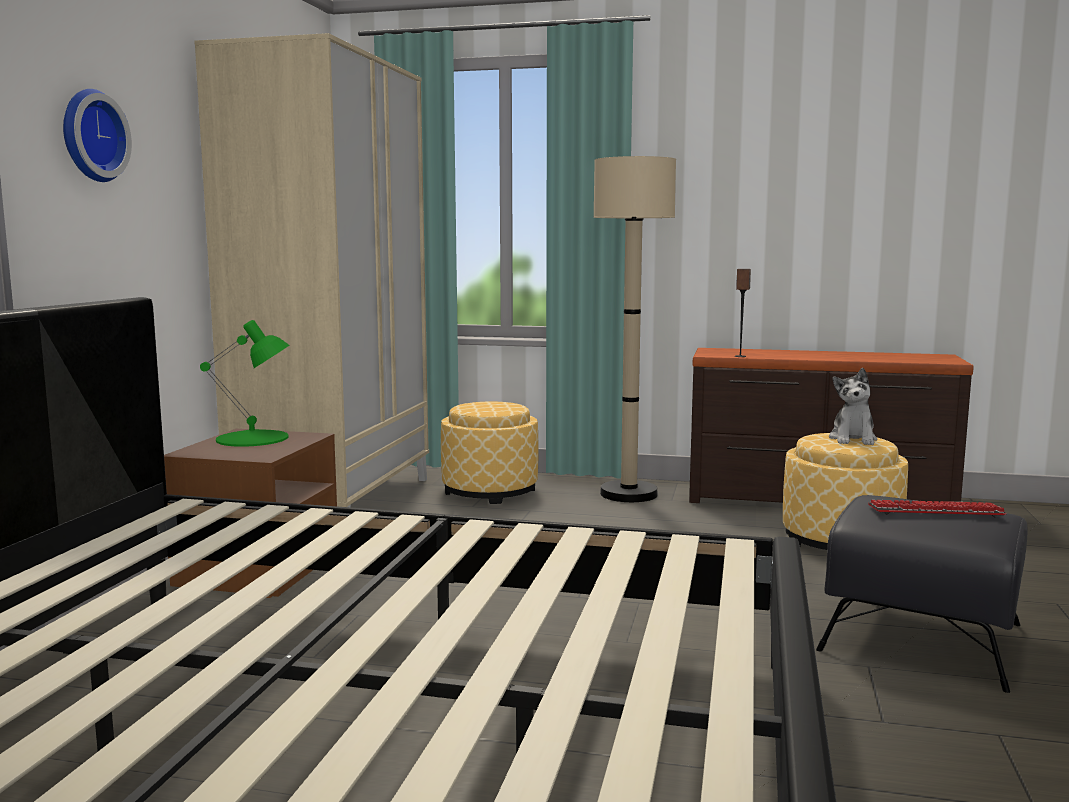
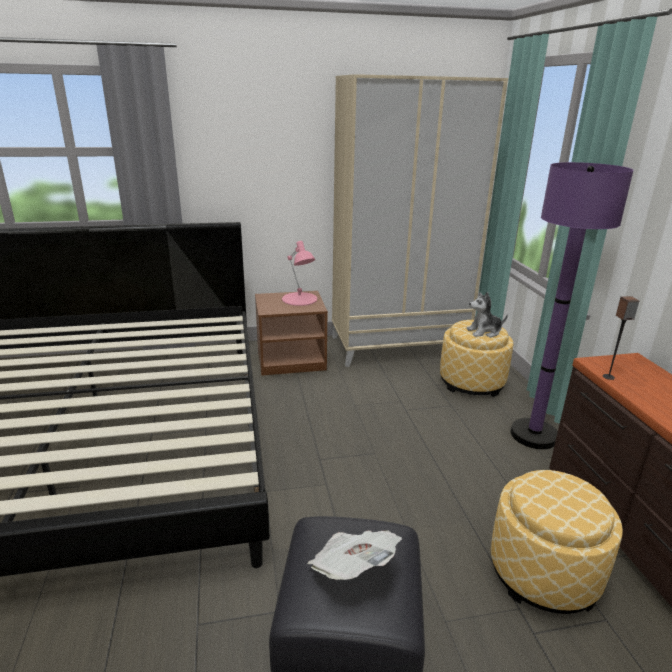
camera: 65 degrees right, 15 degrees up
wall clock [63,89,132,182] -> none
green table lamp [200,320,290,447] -> pink table lamp [282,241,317,306]
beige floor lamp [593,156,676,502] -> purple floor lamp [510,162,634,449]
plush toy [829,368,877,445] -> plush toy moved to [466,292,508,337]
keyboard [868,500,1007,518] -> newspaper [307,530,402,580]

